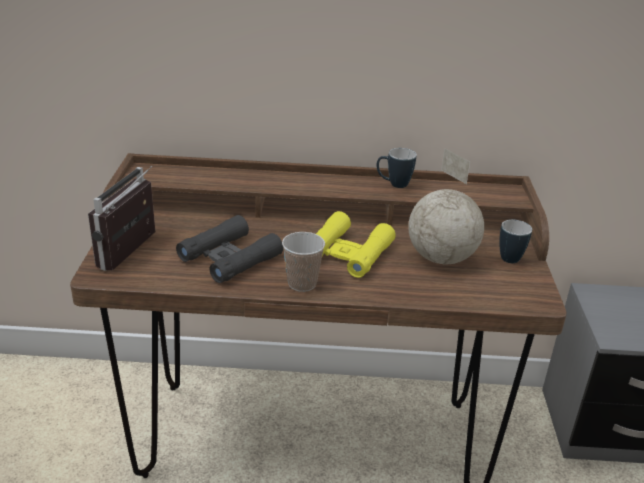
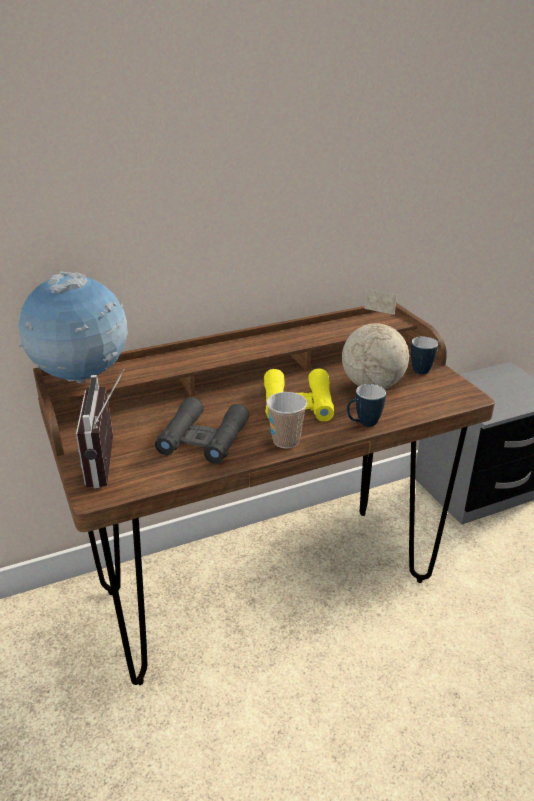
camera: 25 degrees left, 0 degrees up
mug [376,148,417,188] -> mug moved to [347,384,386,427]
none -> globe [18,271,128,383]

